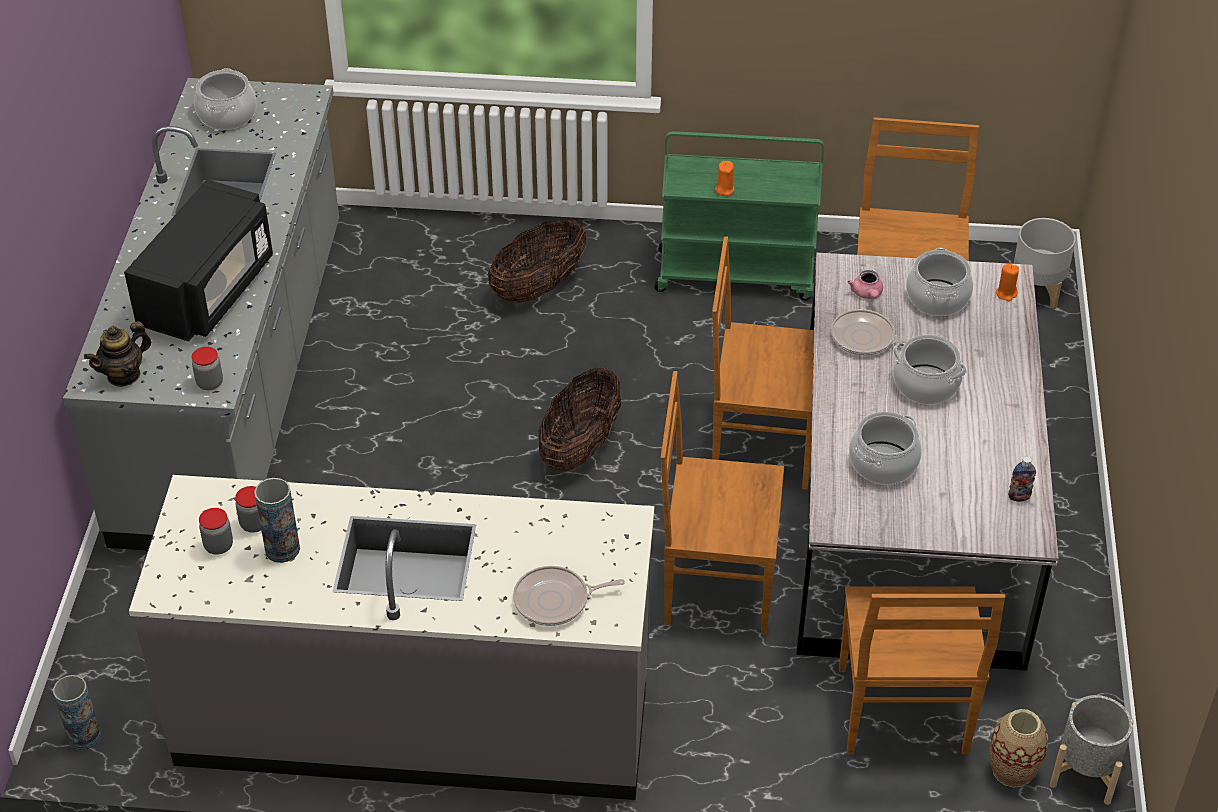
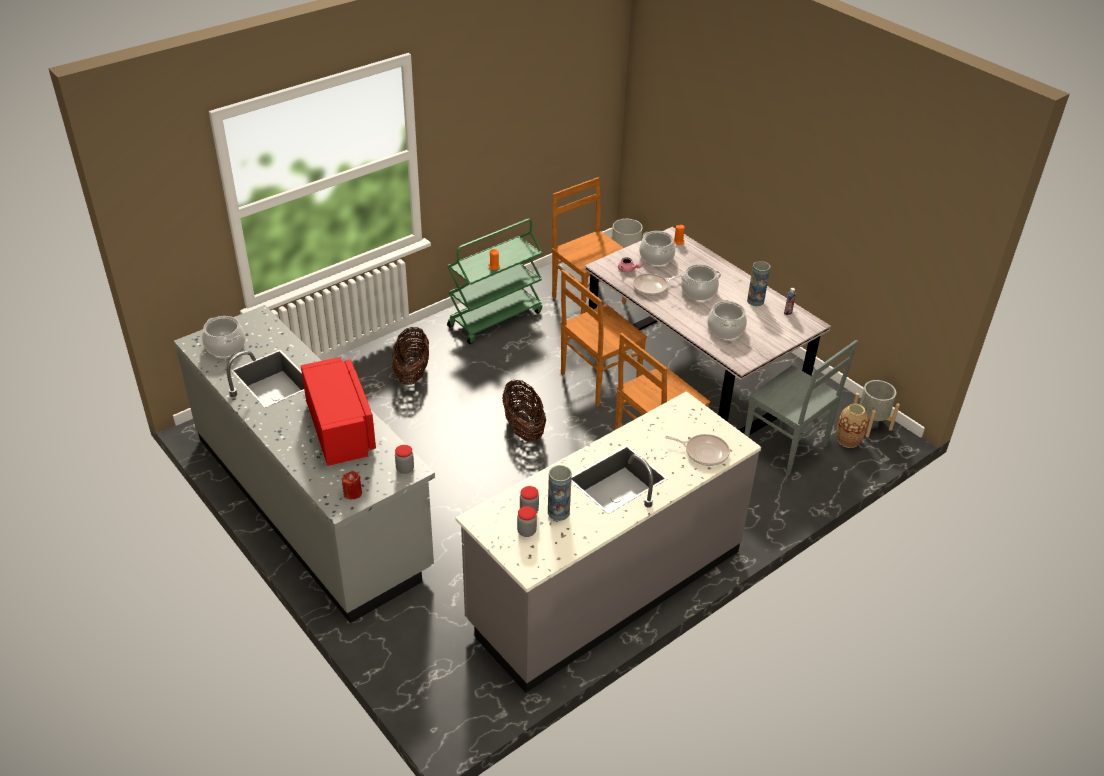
camera: 45 degrees left, 5 degrees down
vase [53,675,101,750] -> vase moved to [747,261,770,306]
teapot [84,321,151,387] -> red candle [342,471,362,500]
black microwave [124,179,273,342] -> red microwave [301,357,376,466]
frying pan [513,566,625,626] -> frying pan turned 105 degrees counterclockwise [665,434,730,466]
brown chair [839,586,1005,754] -> grey chair [744,340,858,476]

